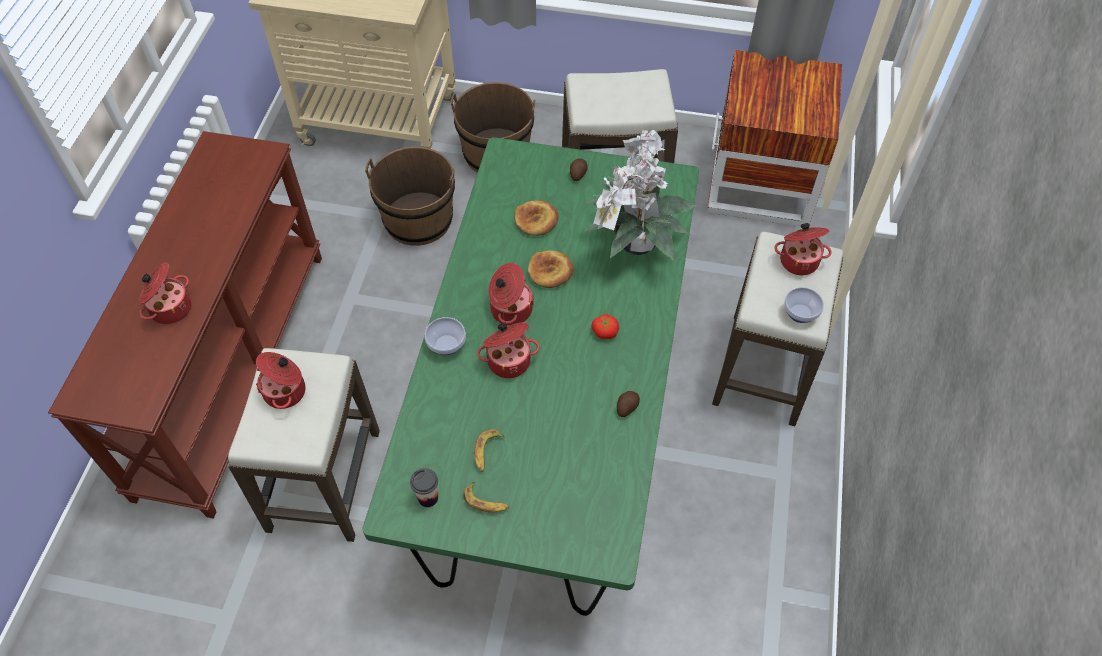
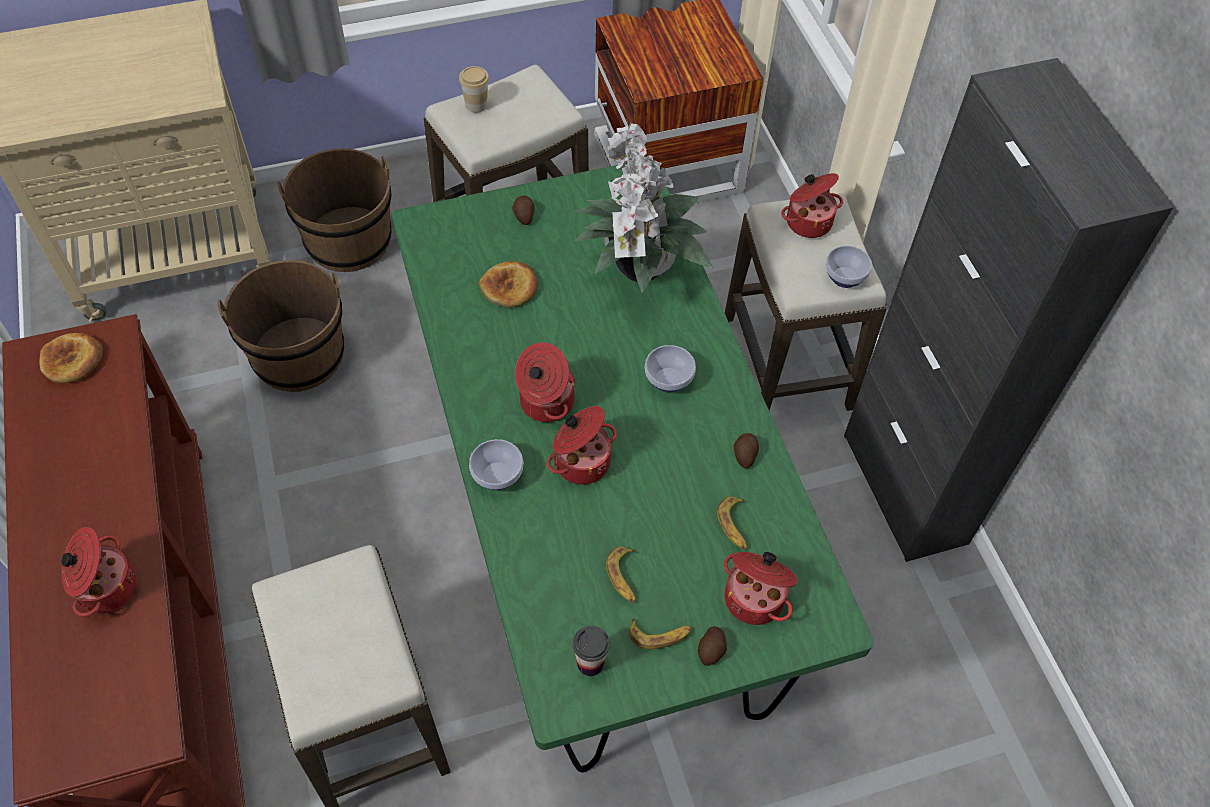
camera: 30 degrees left, 0 degrees up
cooking pot [256,352,305,409] -> cooking pot moved to [724,552,797,625]
bread [528,250,574,288] -> bread moved to [39,333,103,383]
tomato [591,314,619,339] -> bowl [645,345,696,392]
none -> cup [459,66,489,113]
none -> potato [698,626,727,666]
none -> banana [717,496,748,550]
none -> black cabinet [844,58,1173,562]

